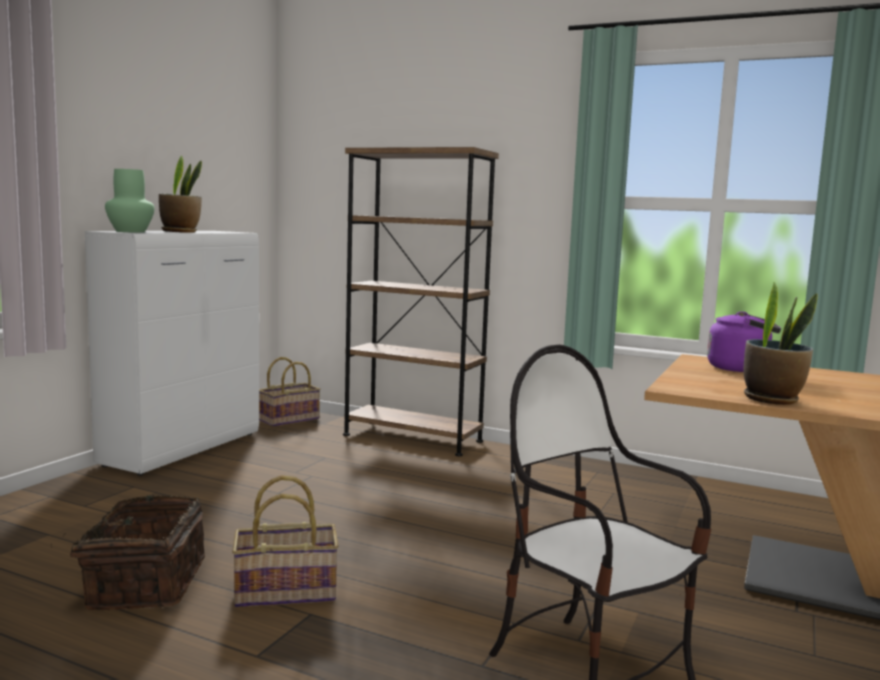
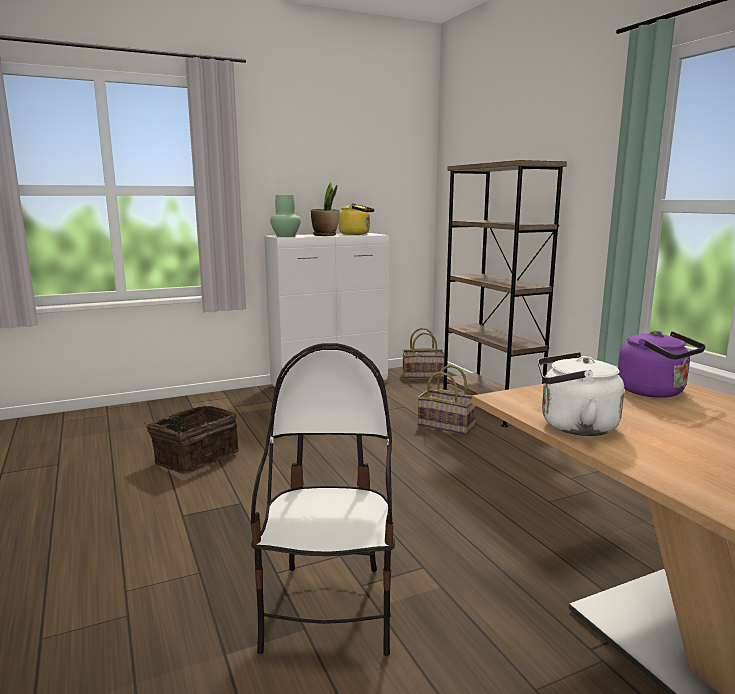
camera: 40 degrees right, 5 degrees up
basket [232,475,339,608] -> basket moved to [417,365,476,435]
potted plant [744,282,818,405] -> white kettle [538,352,624,436]
none -> yellow kettle [339,203,375,235]

